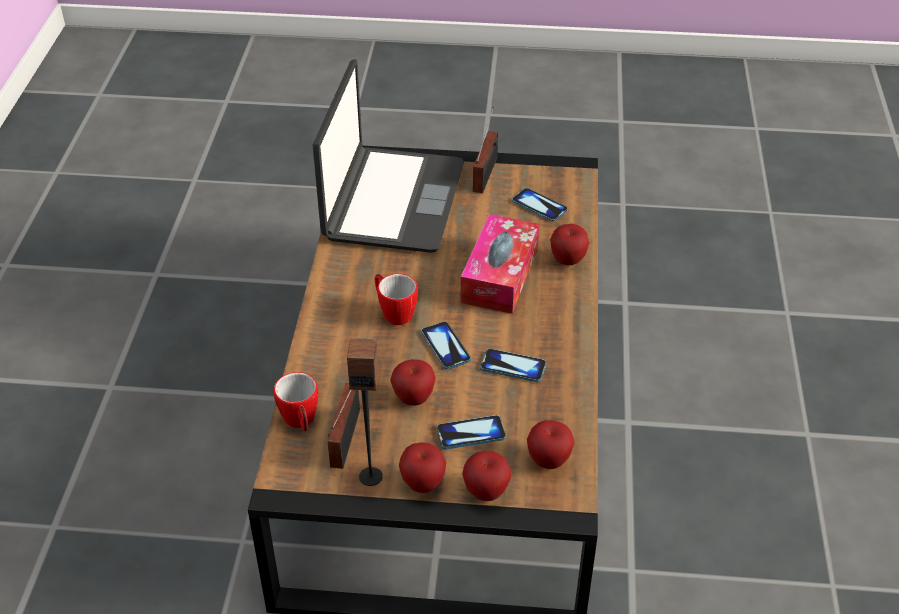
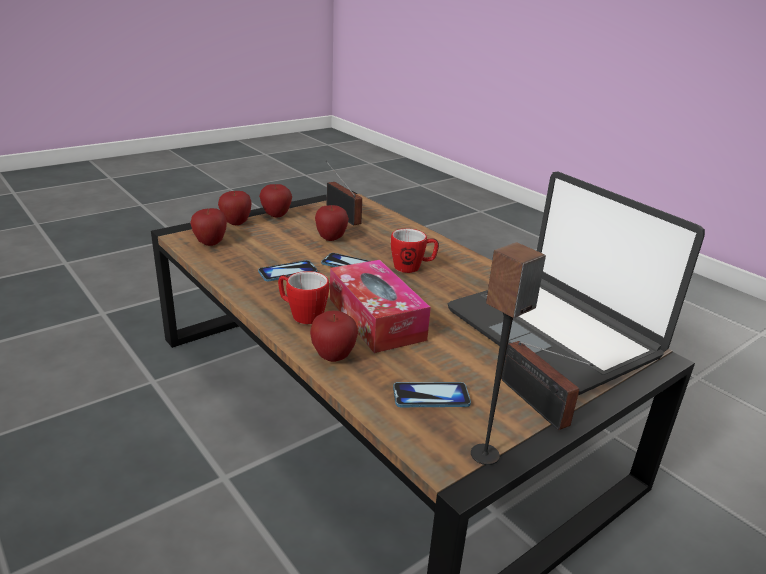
camera: 135 degrees right, 15 degrees down
mug [274,372,319,431] -> mug moved to [278,271,329,324]
speaker [347,338,383,486] -> speaker moved to [471,242,546,465]
phone [437,415,506,449] -> none

